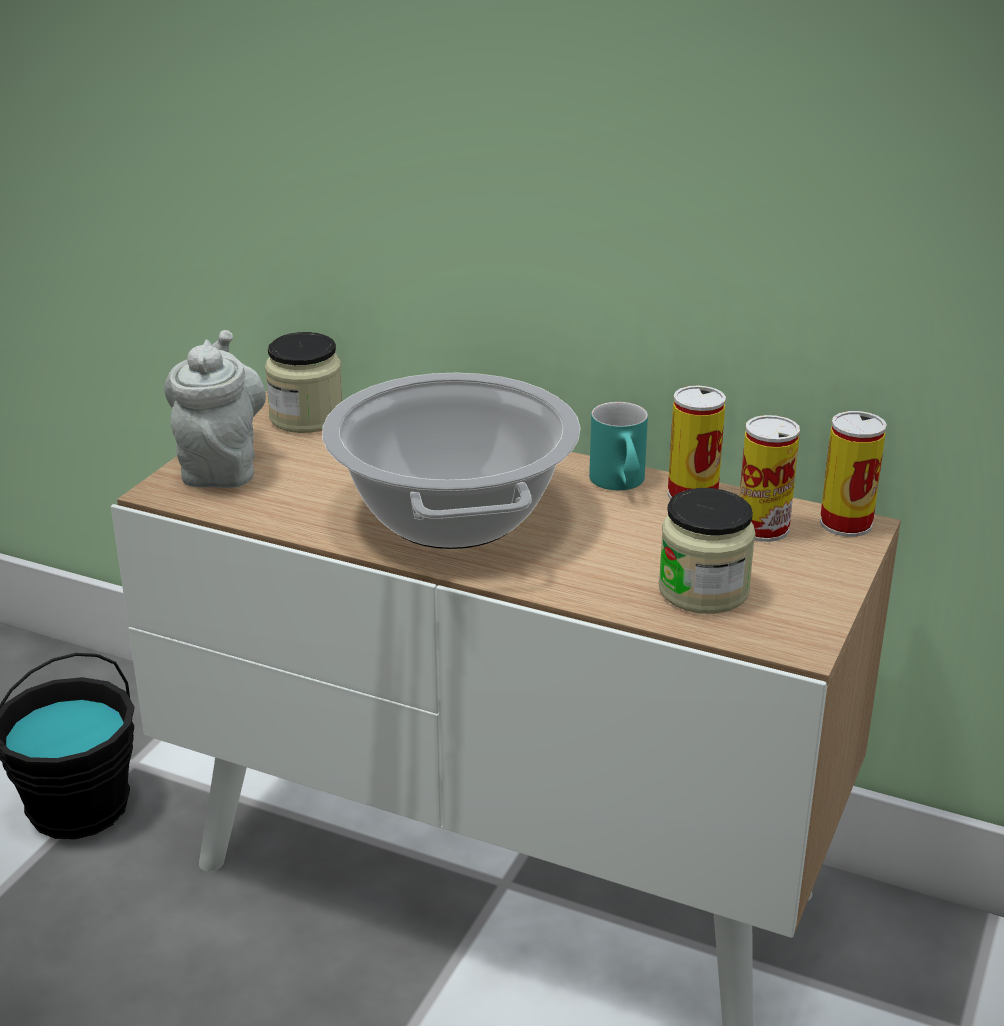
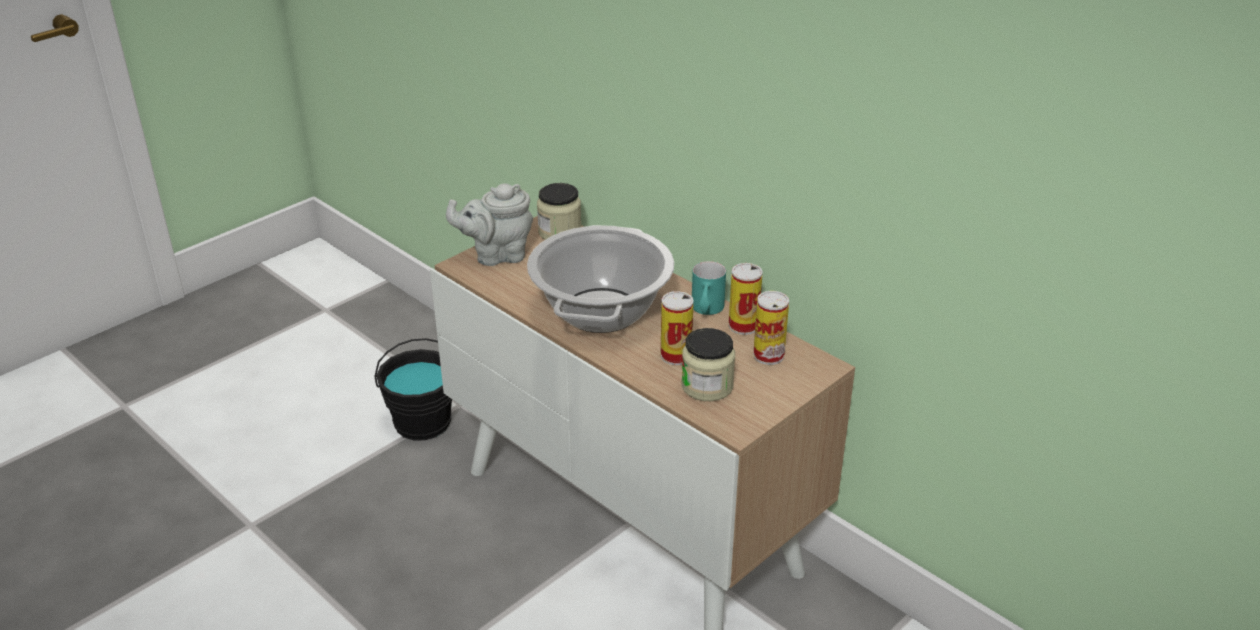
camera: 20 degrees right, 5 degrees up
grey teapot [164,330,266,488] -> grey teapot turned 120 degrees counterclockwise [446,183,533,266]
can [820,411,887,537] -> can moved to [661,291,694,365]

